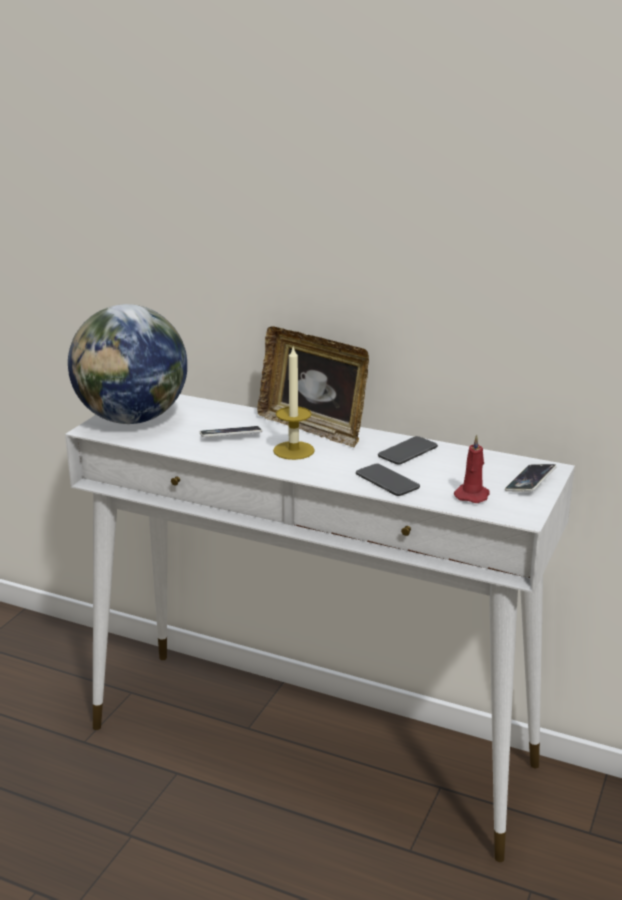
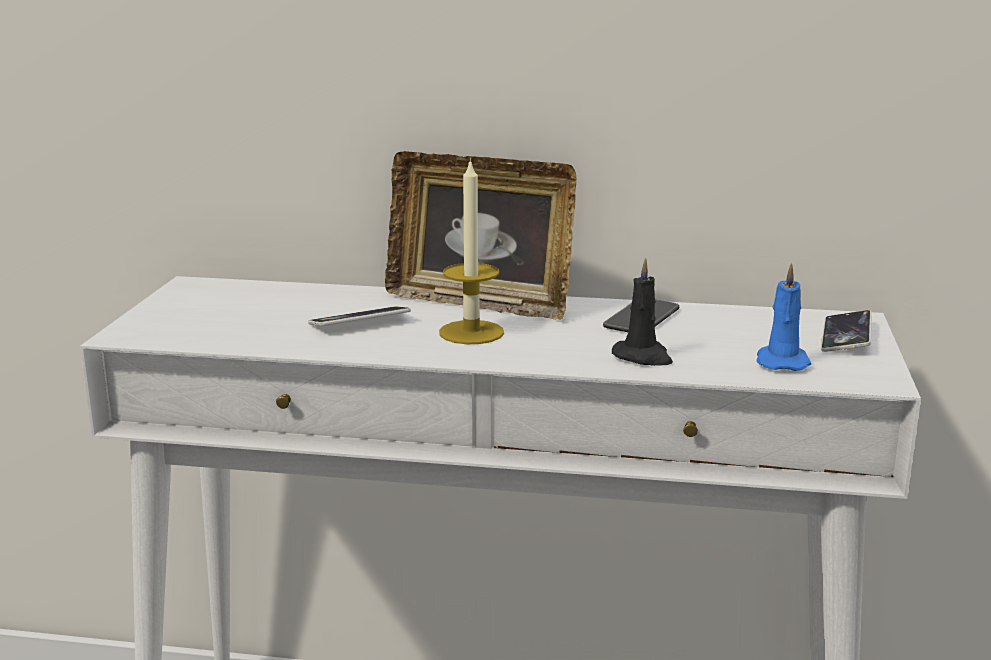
camera: 15 degrees left, 5 degrees down
globe [68,304,187,424] -> none
phone [356,464,420,496] -> black candle [612,258,673,366]
red candle [454,435,490,503] -> blue candle [757,262,811,371]

